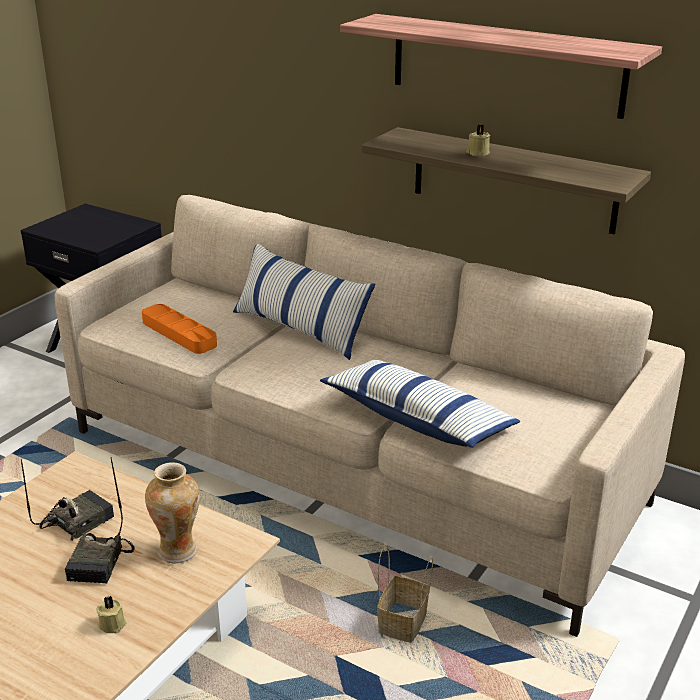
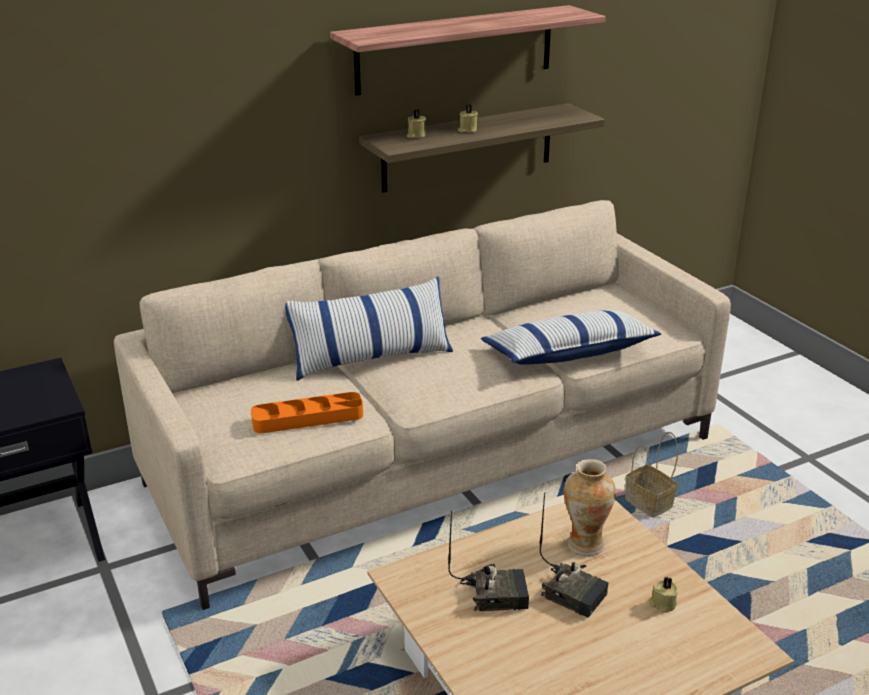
camera: 60 degrees left, 0 degrees up
radio [21,459,114,541] -> radio turned 105 degrees clockwise [448,511,529,611]
none -> beige candle [407,109,426,138]

